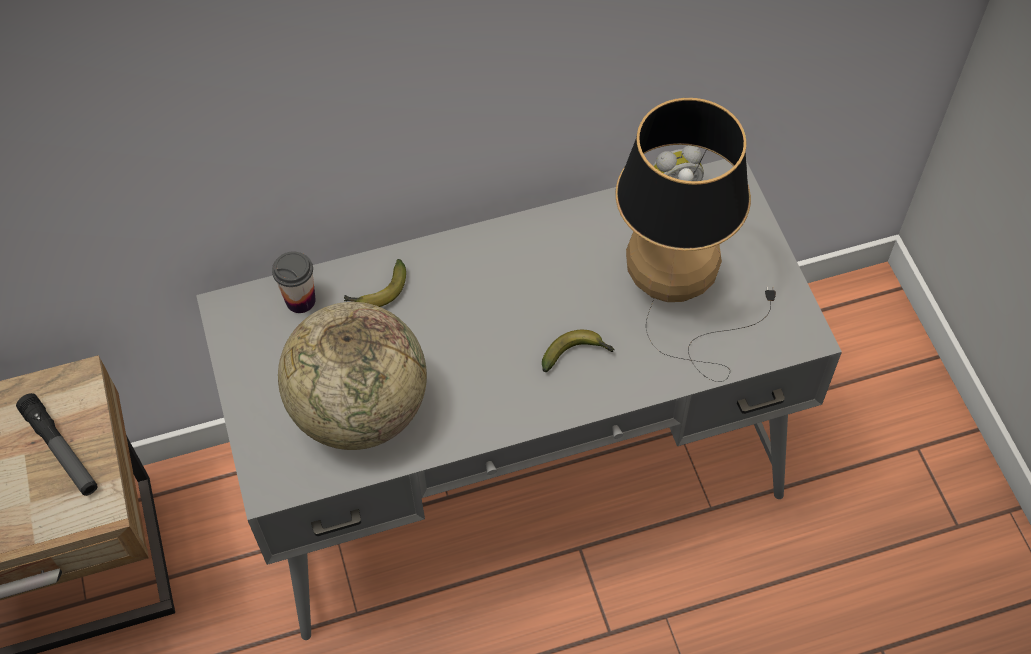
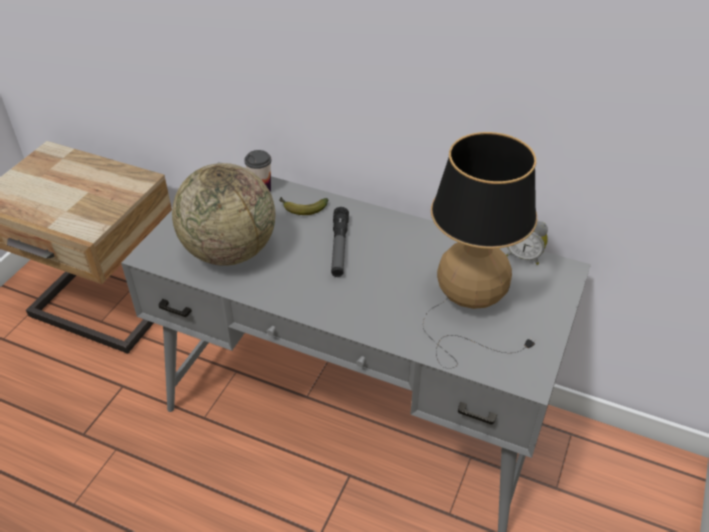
camera: 40 degrees right, 15 degrees down
flashlight [16,393,98,496] -> flashlight moved to [331,207,349,277]
banana [542,330,615,373] -> none

